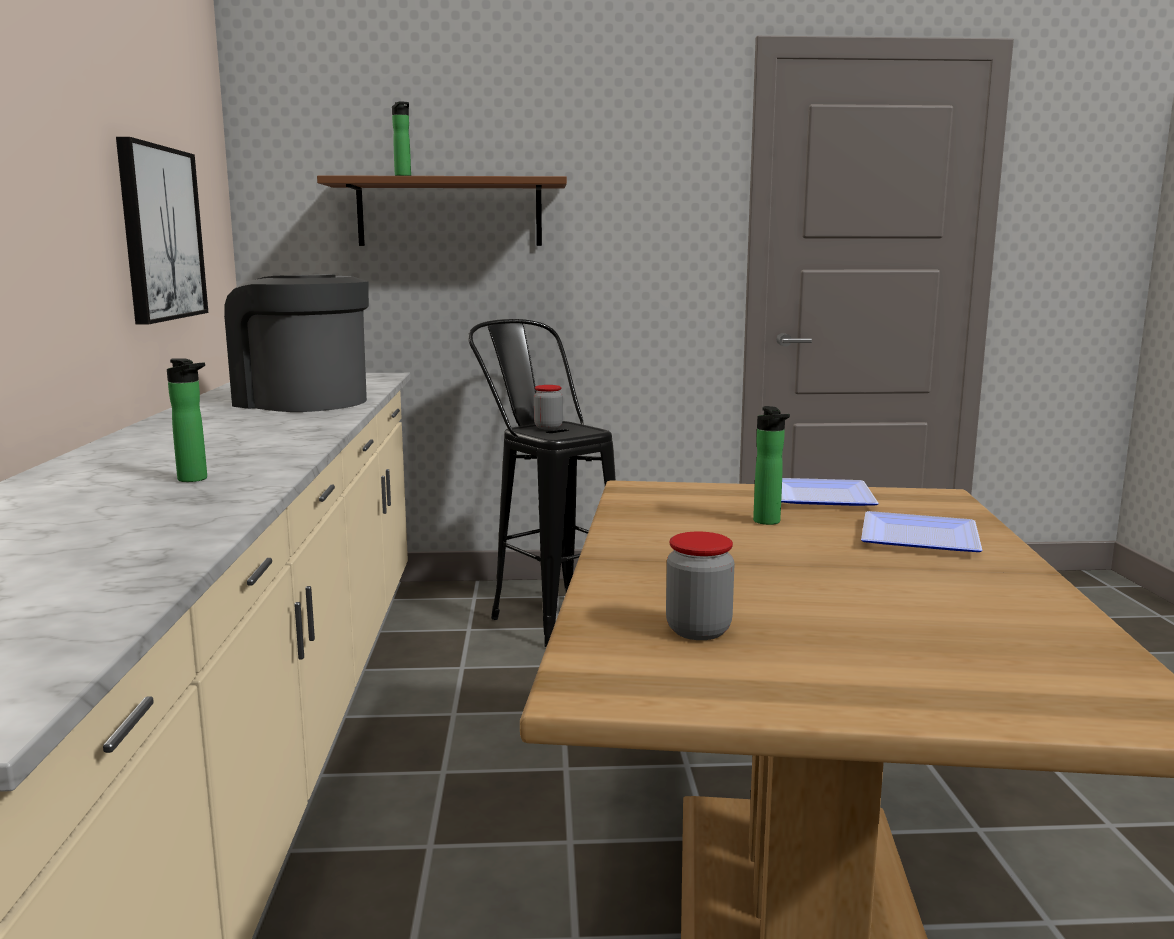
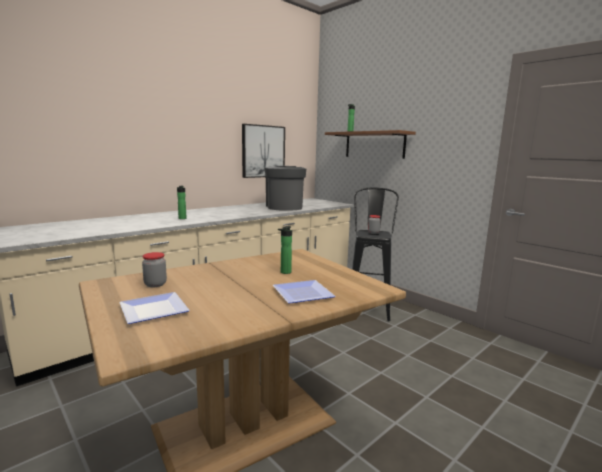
camera: 50 degrees right, 0 degrees up
plate [781,478,879,506] -> plate moved to [119,292,190,324]

